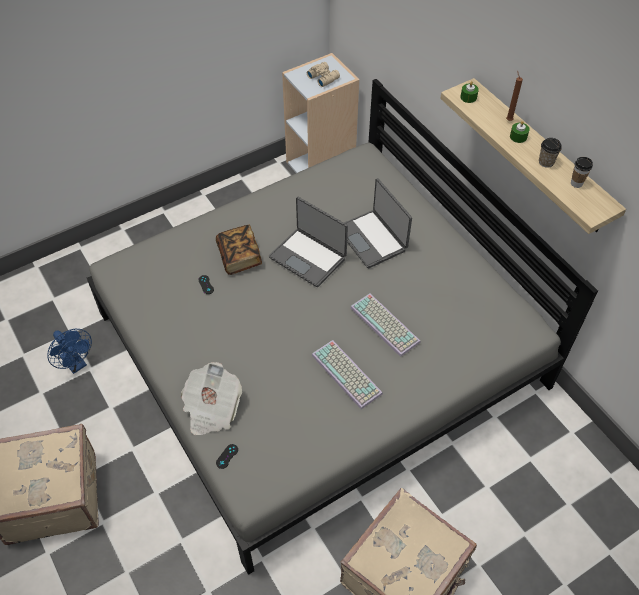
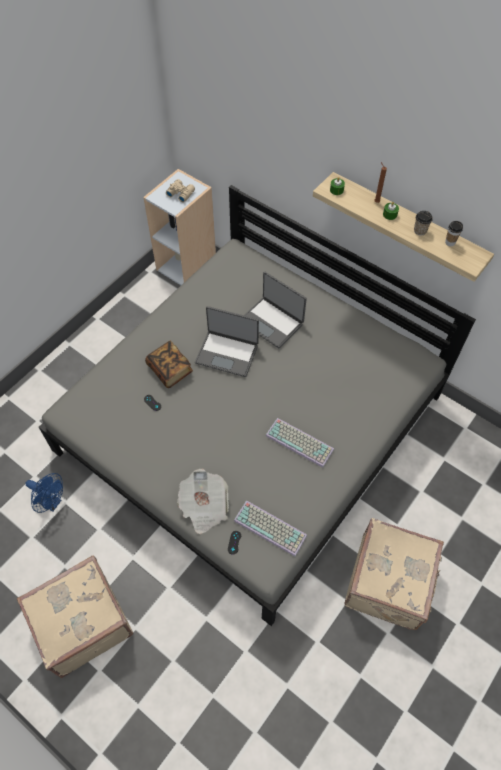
camera: 20 degrees left, 5 degrees up
keyboard [350,294,421,357] -> keyboard moved to [234,500,307,557]

